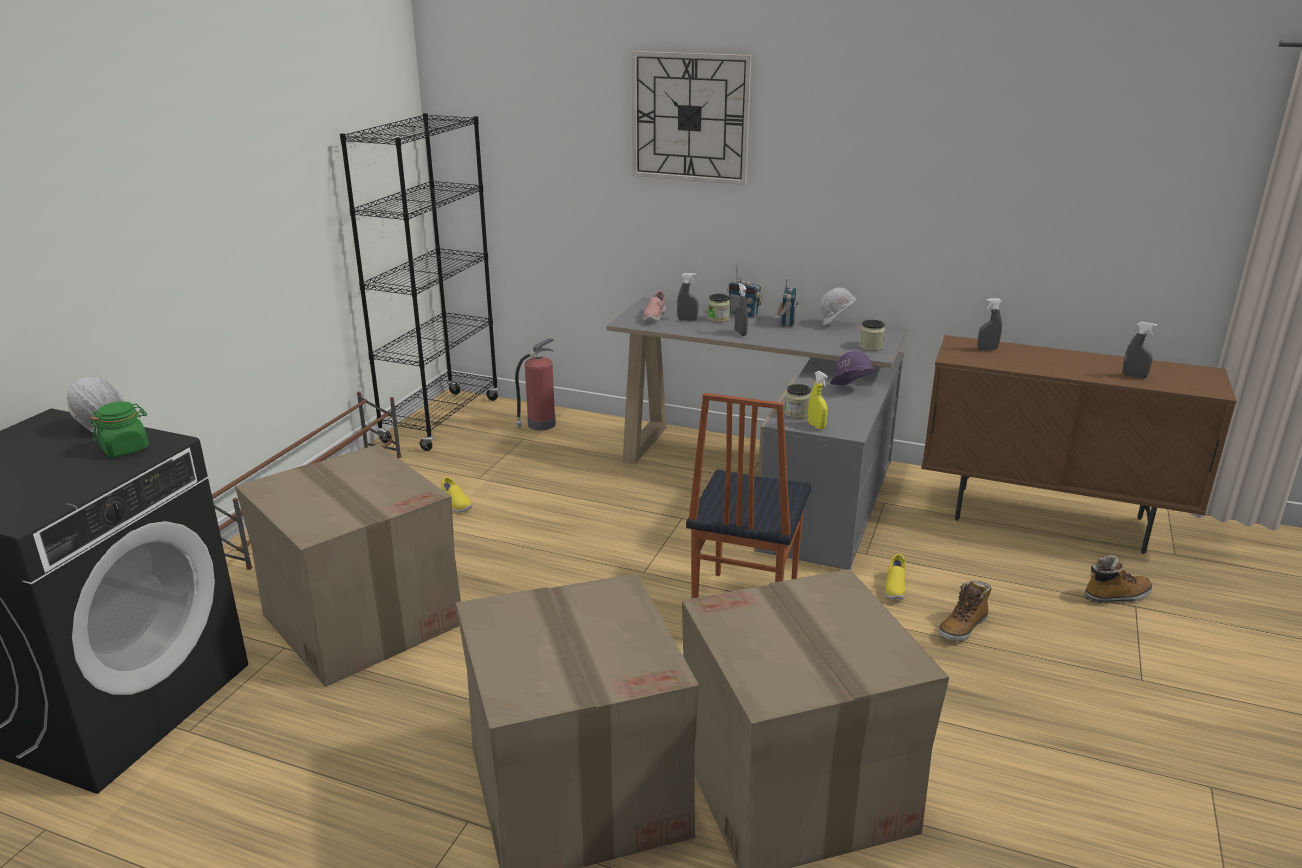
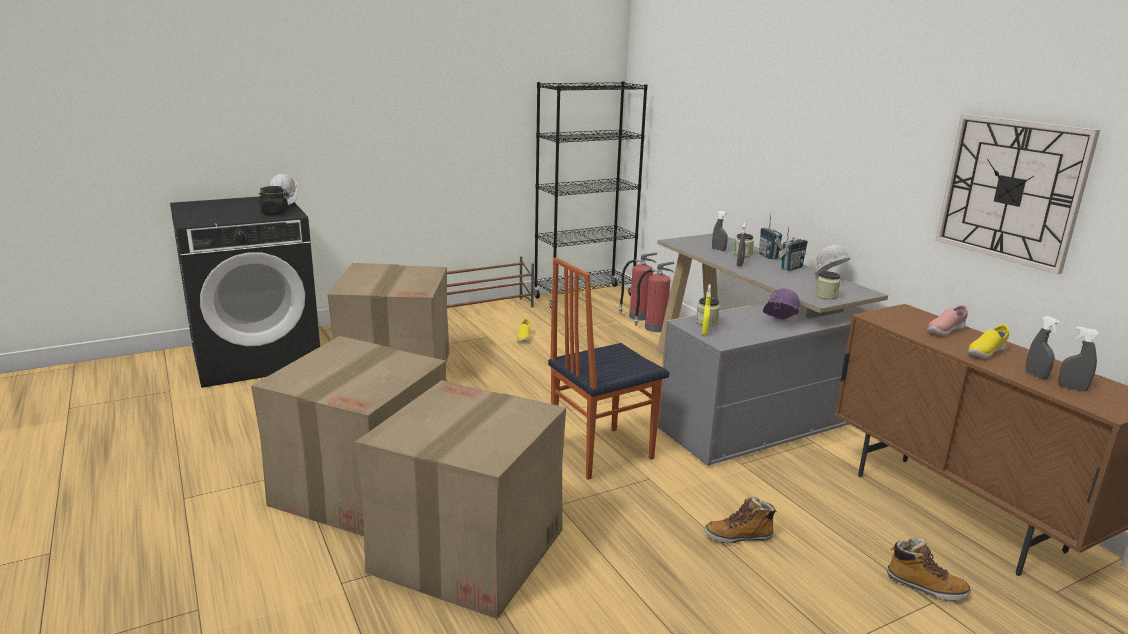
camera: 40 degrees right, 5 degrees down
green jar [91,401,149,457] -> black jar [259,186,289,215]
wall clock [632,51,752,185] -> wall clock moved to [935,114,1100,274]
pink shoe [643,291,666,321] -> pink shoe moved to [927,305,968,336]
yellow shoe [884,554,906,599] -> yellow shoe moved to [968,324,1009,358]
grey spray bottle [977,298,1002,351] -> grey spray bottle moved to [1058,327,1099,391]
none -> fire extinguisher [634,262,675,332]

